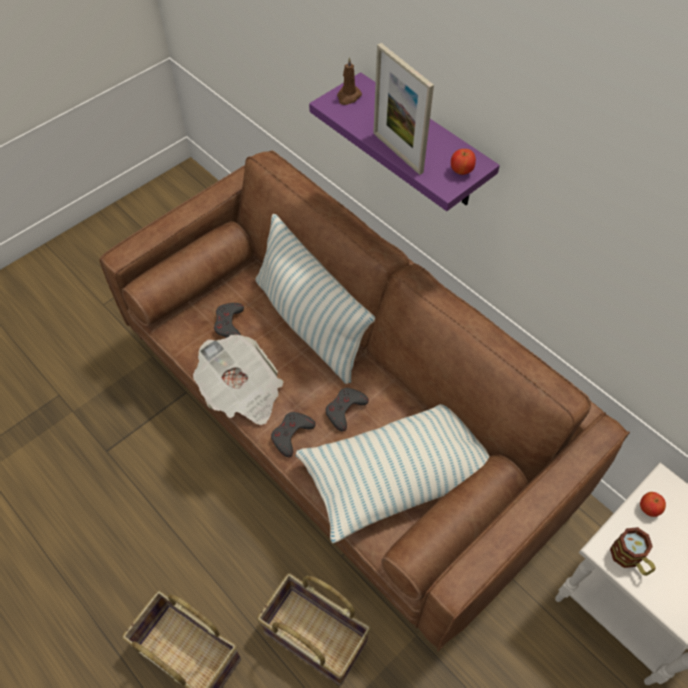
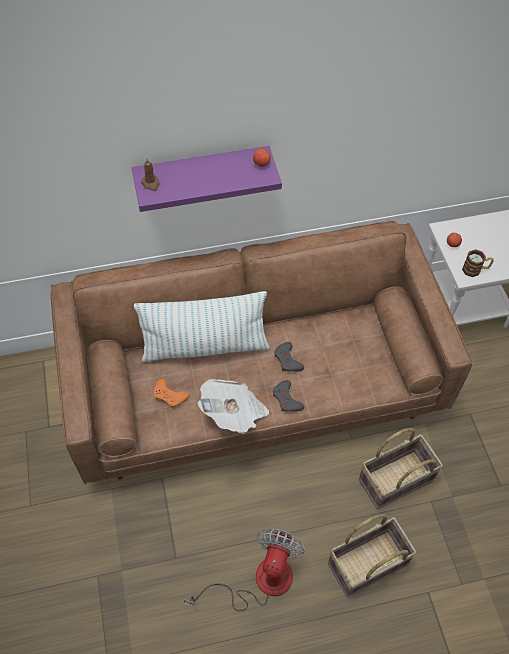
camera: 60 degrees left, 0 degrees up
grey game controller [214,303,244,338] -> orange game controller [153,379,189,408]
pillow [296,404,489,543] -> none
picture frame [373,43,434,175] -> none
none -> fan [184,529,305,611]

